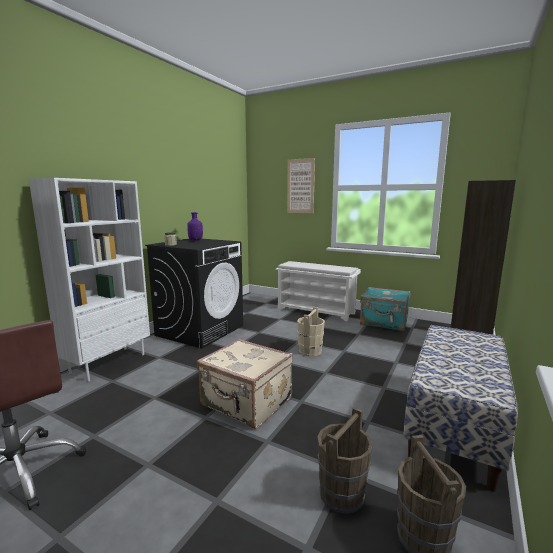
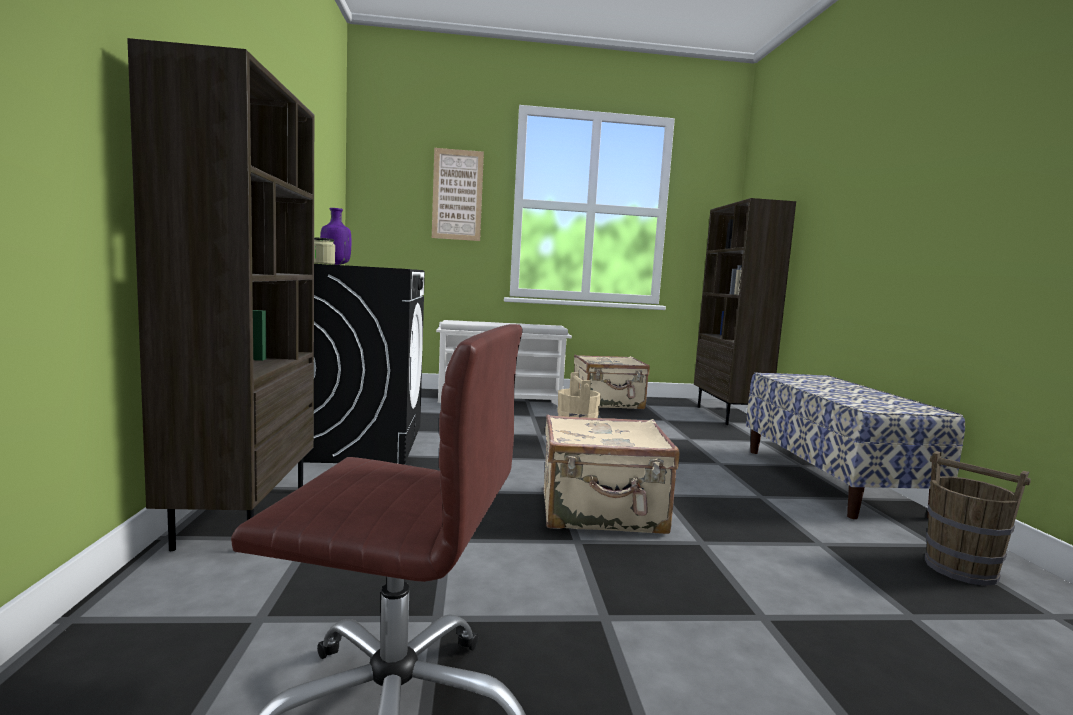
camera: 35 degrees left, 5 degrees down
white bookcase [29,178,150,382] -> brown bookcase [127,38,314,551]
brown bucket [318,407,373,514] -> none
turquoise suitcase [360,287,411,331] -> beige suitcase [574,355,650,409]

